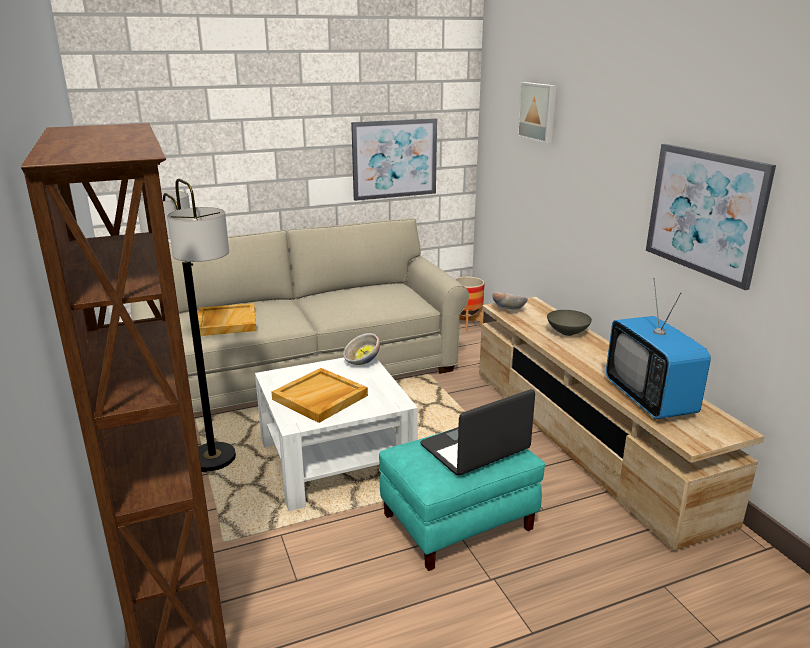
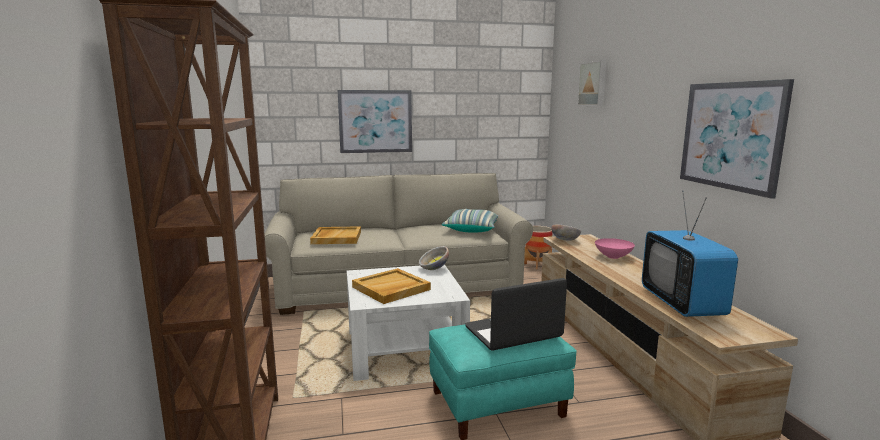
camera: 10 degrees right, 10 degrees down
floor lamp [138,179,236,472] -> none
picture [351,118,437,201] -> picture moved to [338,90,412,153]
grey bowl [547,310,592,336] -> pink bowl [595,238,635,259]
none -> pillow [442,209,498,233]

